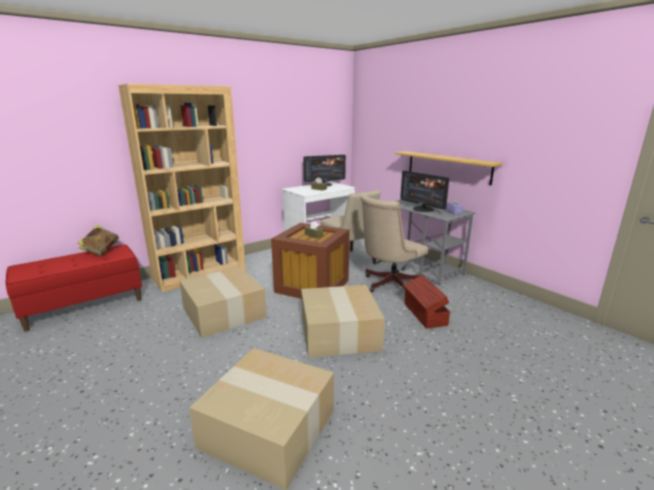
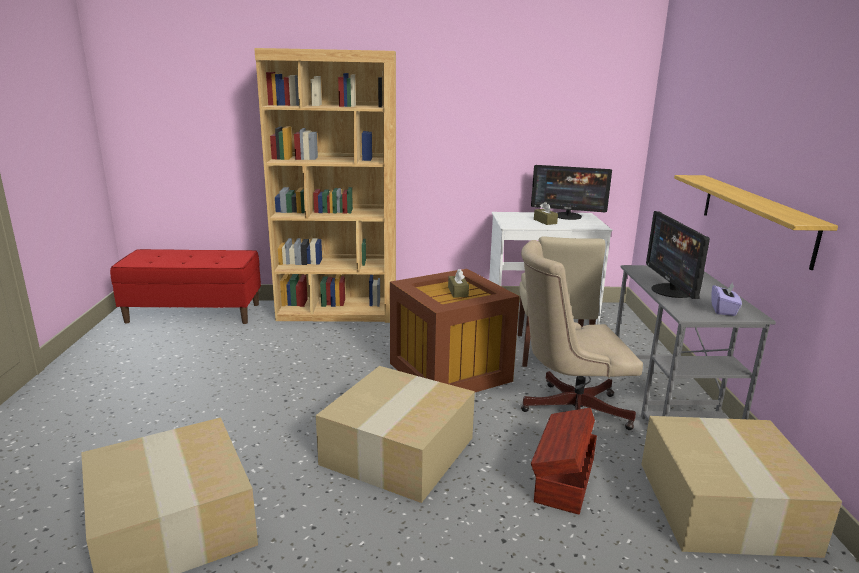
camera: 35 degrees right, 0 degrees up
book [77,225,119,256] -> none
cardboard box [180,267,267,338] -> cardboard box moved to [641,416,842,558]

